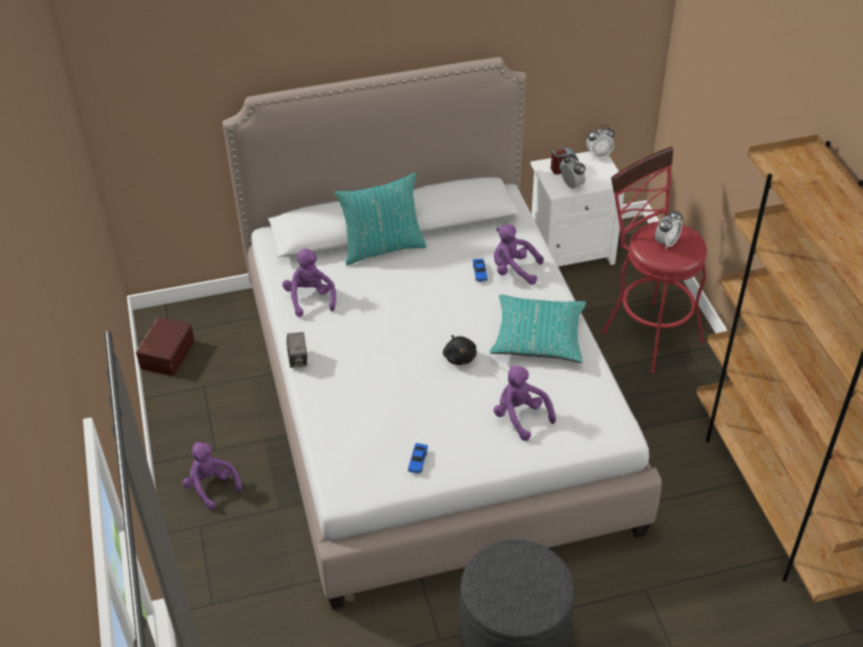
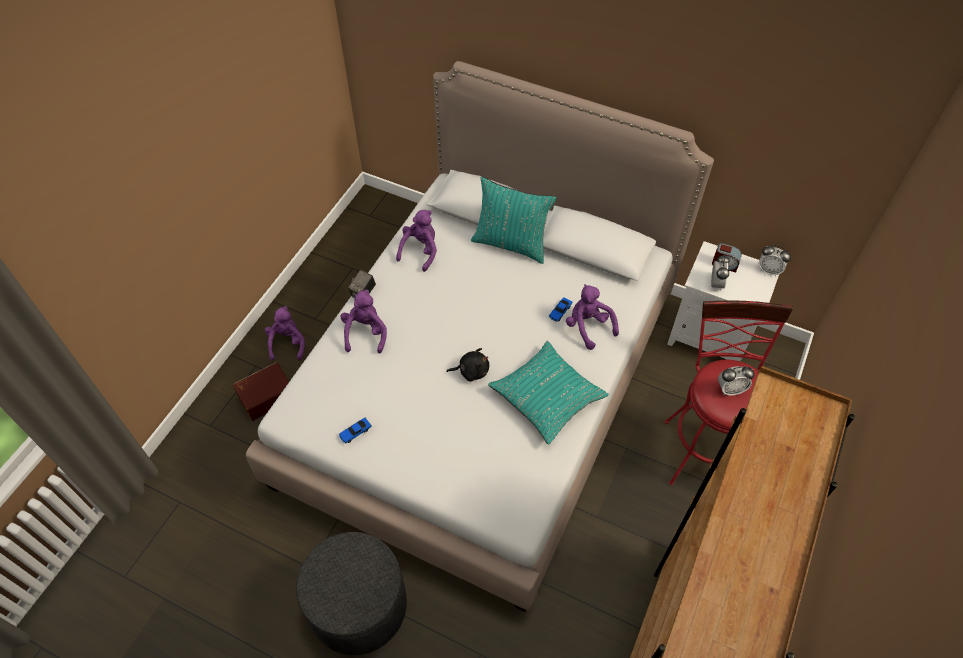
camera: 40 degrees right, 10 degrees up
brown storage box [136,317,195,376] -> brown storage box moved to [233,362,289,421]
black plush toy [443,335,477,365] -> black plush toy turned 120 degrees counterclockwise [447,348,489,382]
purple plush toy [494,365,556,441] -> purple plush toy moved to [340,289,387,353]

